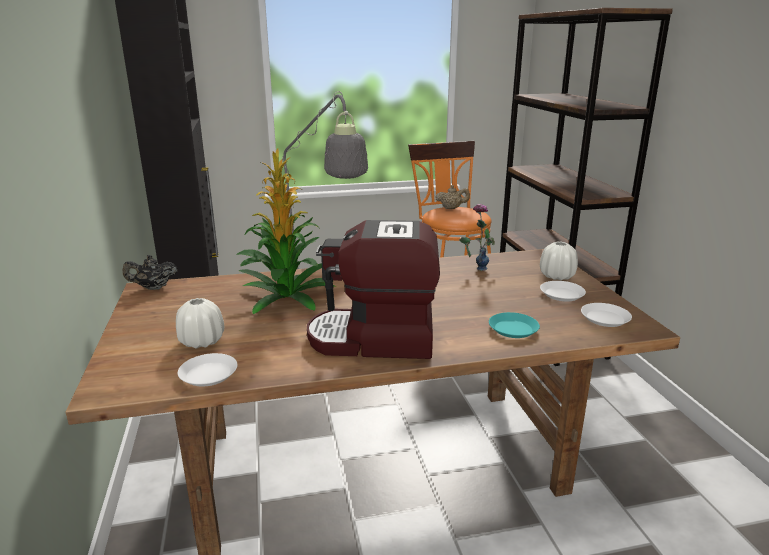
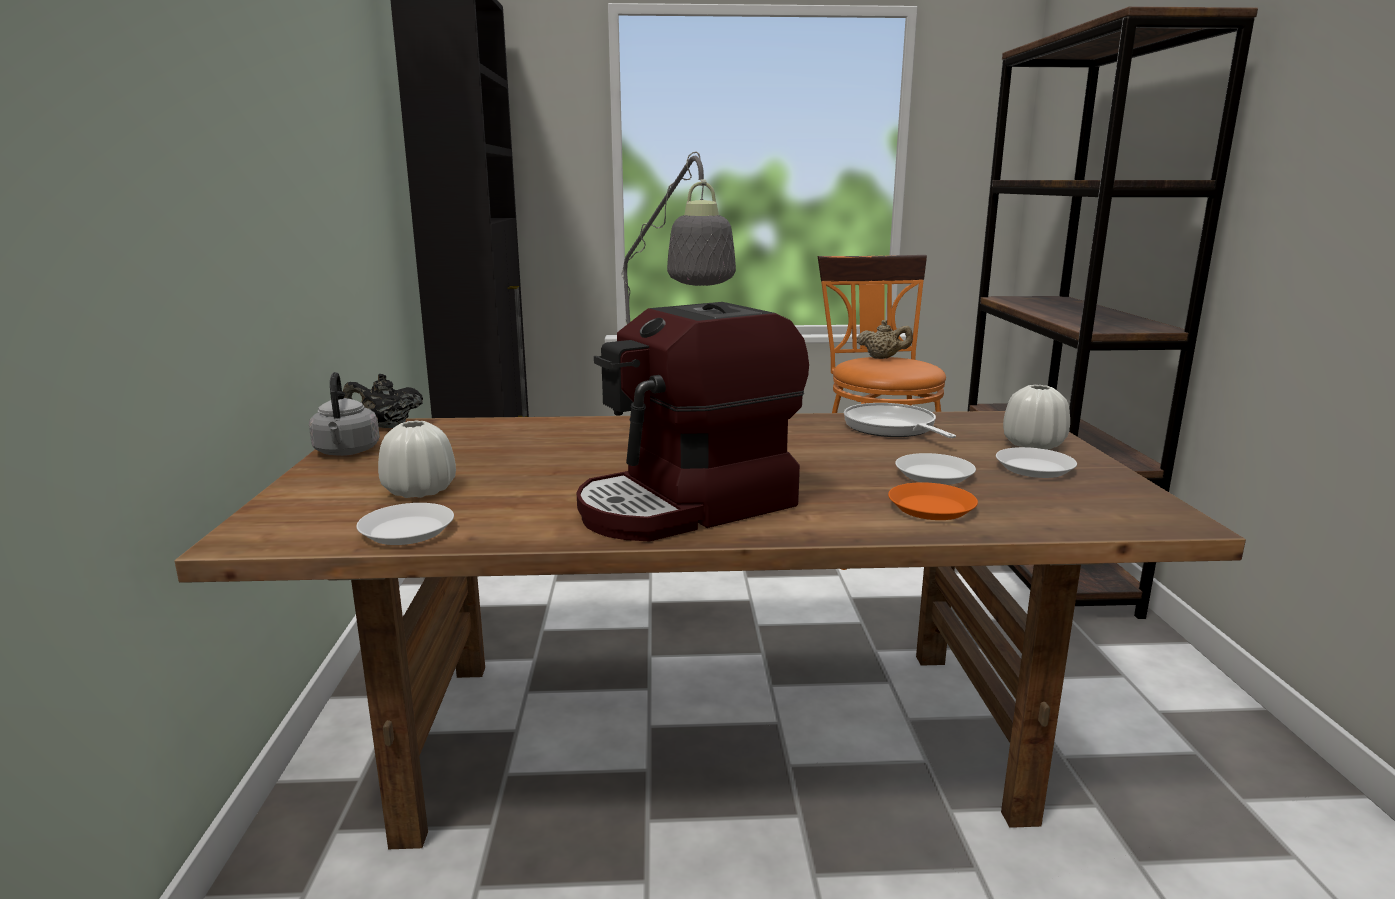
camera: 10 degrees right, 5 degrees down
potted plant [236,149,336,314] -> none
coffee machine [307,220,440,359] -> coffee machine turned 45 degrees counterclockwise [577,302,809,542]
vase [459,204,495,271] -> frying pan [844,403,956,438]
turquoise plate [489,312,540,338] -> orange plate [888,482,978,520]
white plate [581,303,632,327] -> white plate moved to [895,453,976,485]
none -> grey kettle [309,372,380,456]

